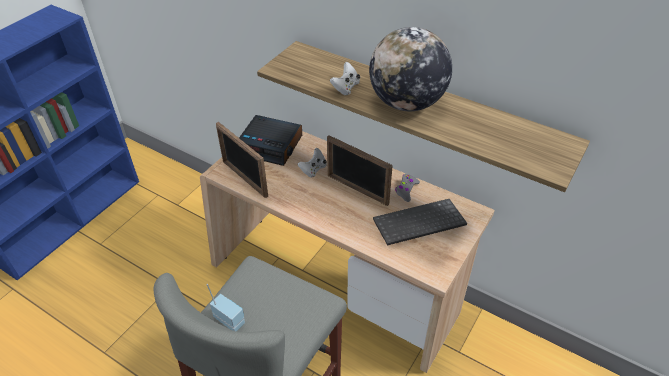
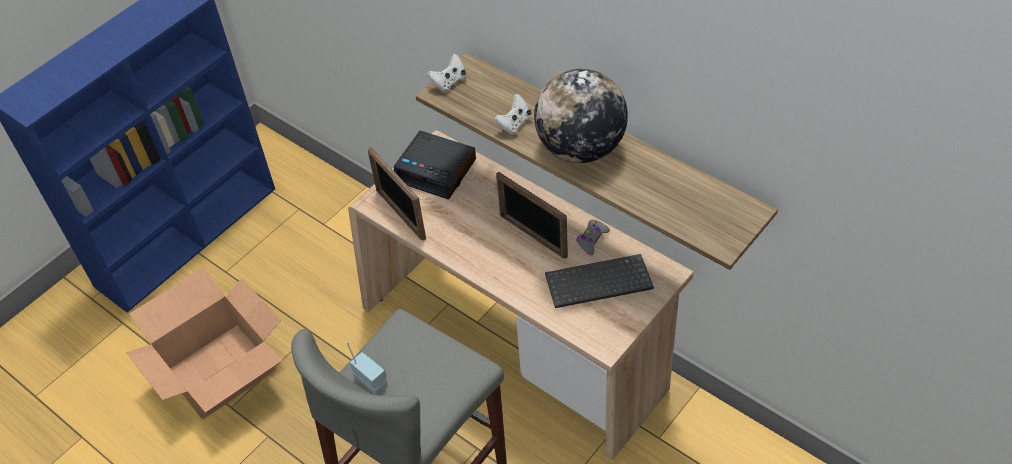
camera: 10 degrees right, 5 degrees up
white game controller [298,148,327,178] -> white game controller moved to [427,54,466,92]
none -> cardboard box [126,267,283,419]

